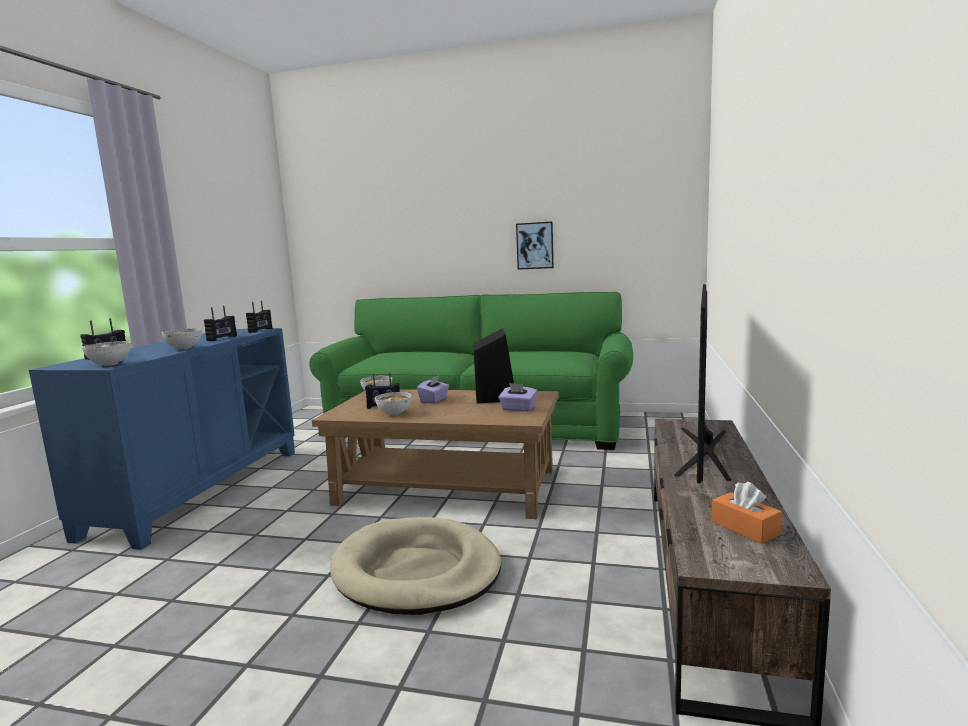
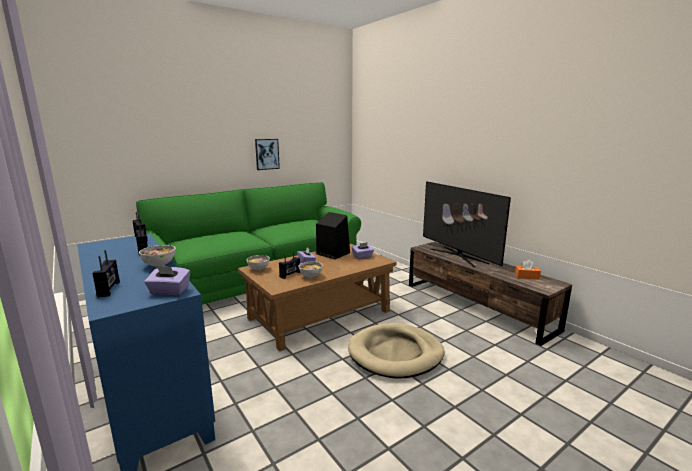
camera: 50 degrees left, 5 degrees up
bowl [82,341,131,366] -> purple tissue box [144,265,190,295]

